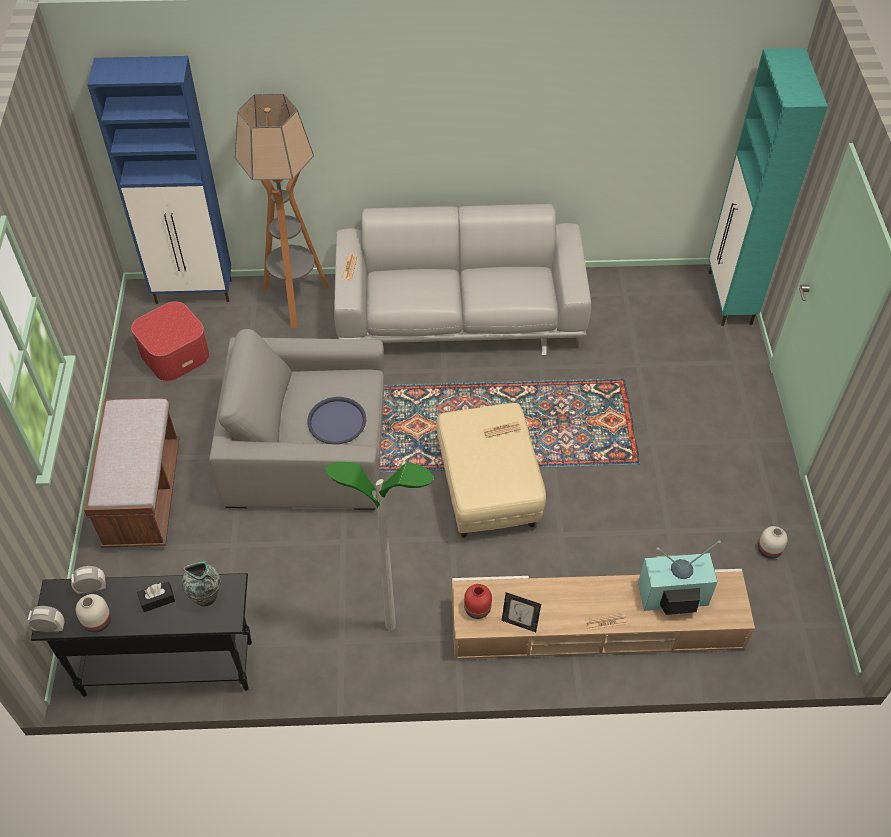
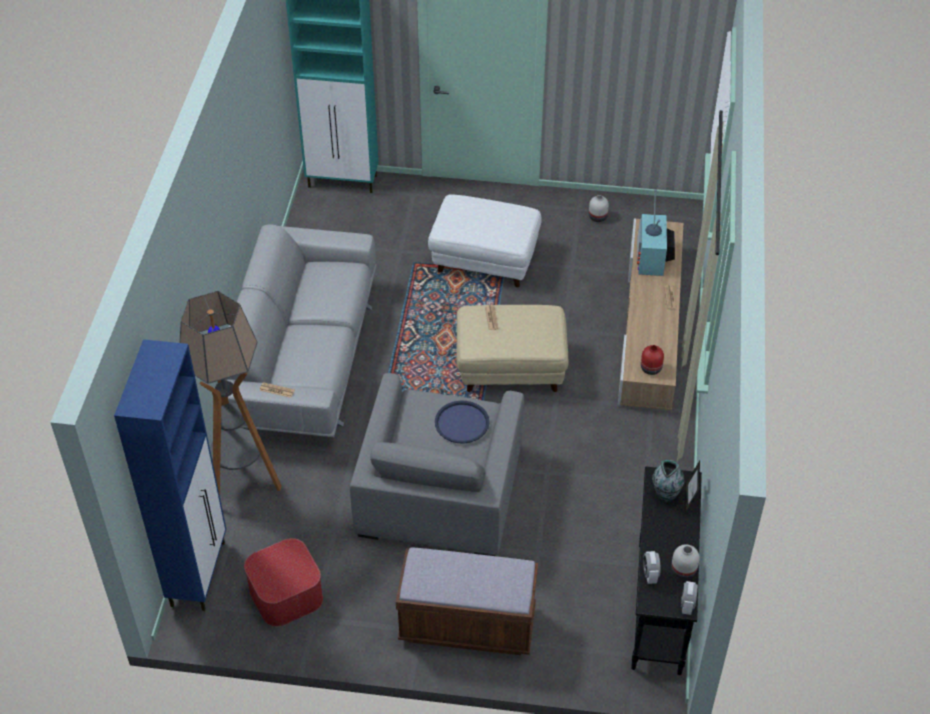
camera: 80 degrees left, 5 degrees down
black tissue box [137,581,175,612] -> none
floor lamp [326,462,434,631] -> none
picture frame [502,592,541,632] -> picture frame moved to [686,461,700,512]
none -> white ottoman [428,195,542,287]

